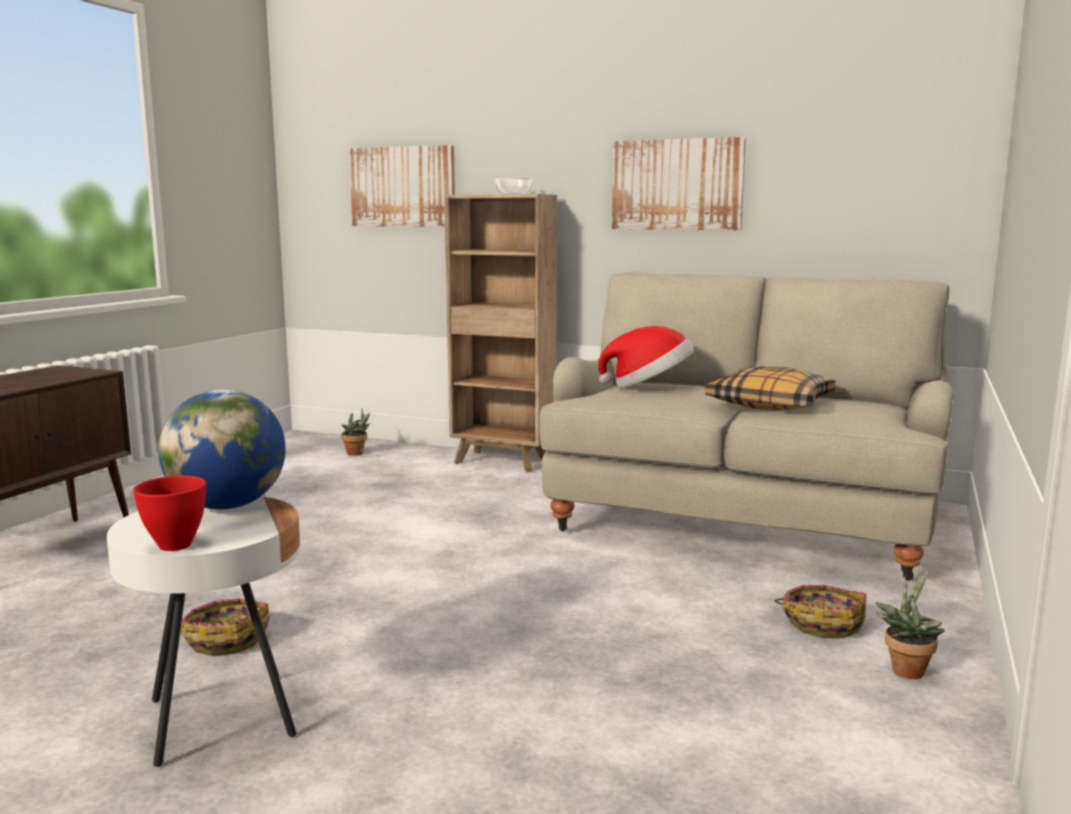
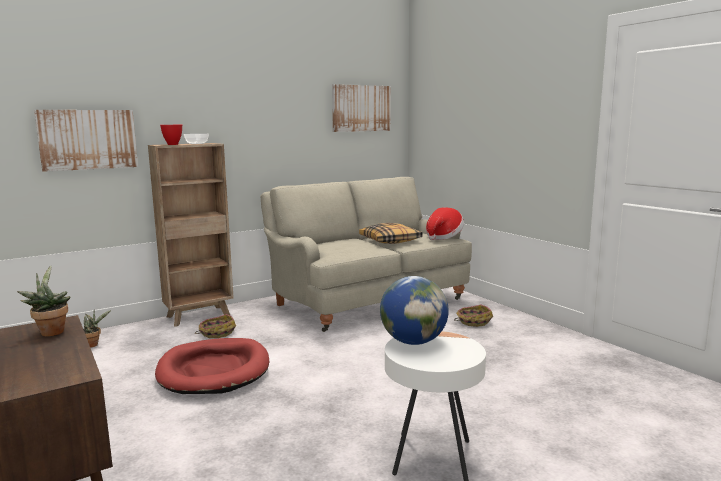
camera: 55 degrees left, 0 degrees up
red bowl [133,475,206,551] -> red bowl moved to [160,125,182,145]
basket [180,598,269,656] -> basket moved to [195,314,236,338]
hat [598,326,694,387] -> hat moved to [426,207,464,240]
picture [612,137,746,230] -> picture moved to [332,84,391,132]
potted plant [875,571,944,679] -> potted plant moved to [17,266,71,337]
none -> red dog bed [155,338,269,394]

